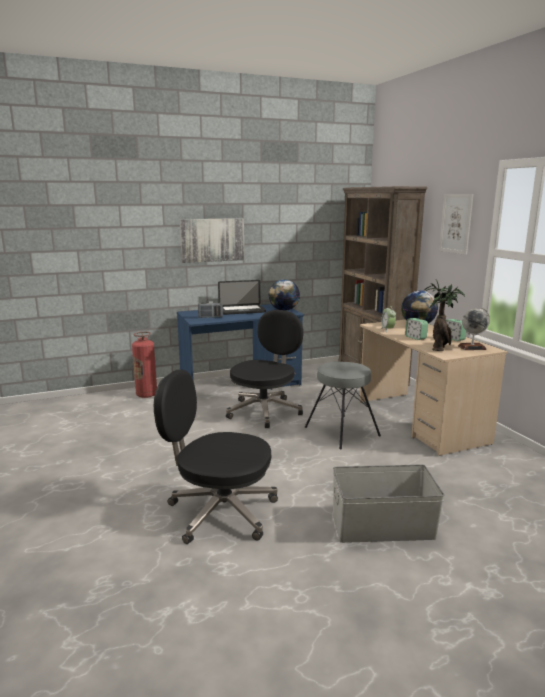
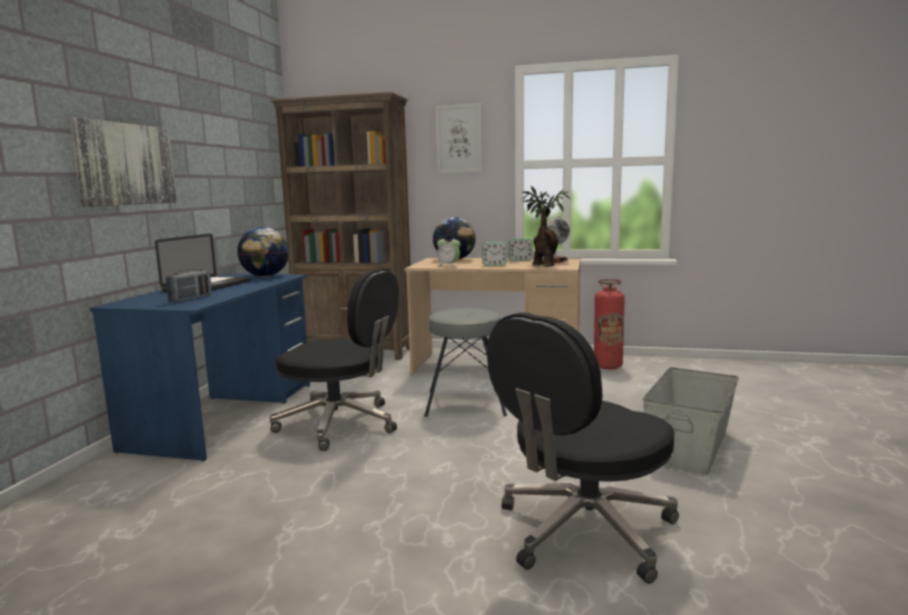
camera: 55 degrees left, 5 degrees down
fire extinguisher [132,331,157,398] -> fire extinguisher moved to [594,279,625,369]
black office chair [226,310,303,428] -> black office chair turned 135 degrees clockwise [270,268,399,451]

